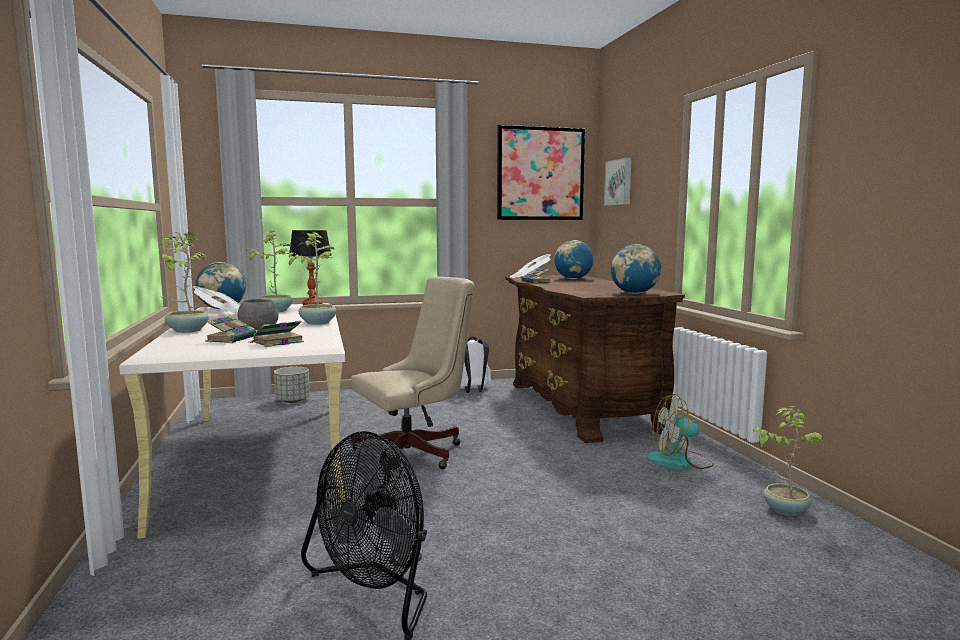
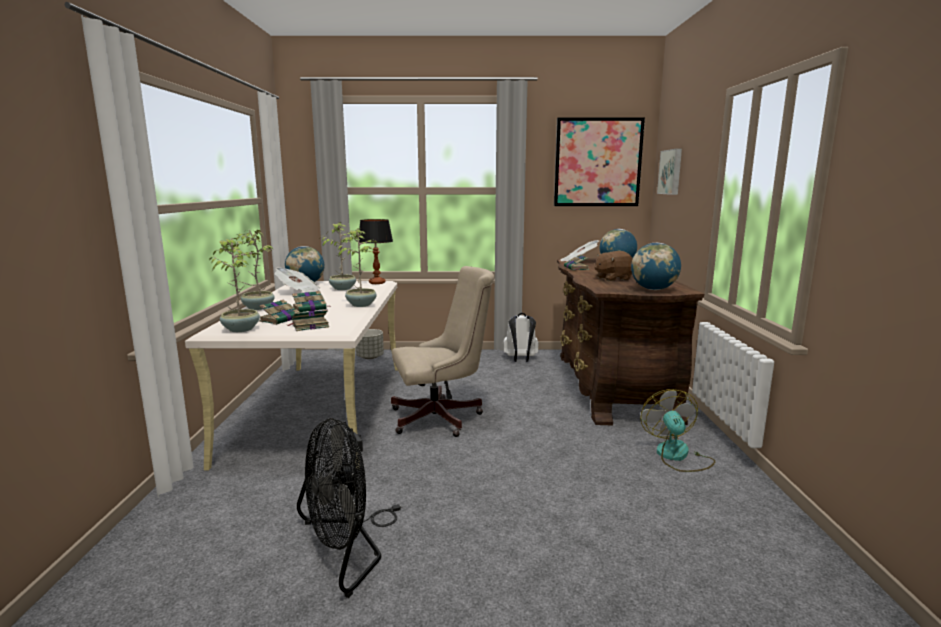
camera: 15 degrees right, 5 degrees up
grey bowl [237,299,279,330] -> book [292,291,331,313]
fan [647,394,714,470] -> fan turned 75 degrees clockwise [640,389,715,472]
potted plant [752,406,823,516] -> potted plant moved to [209,238,260,332]
none -> brown plush toy [594,251,633,281]

